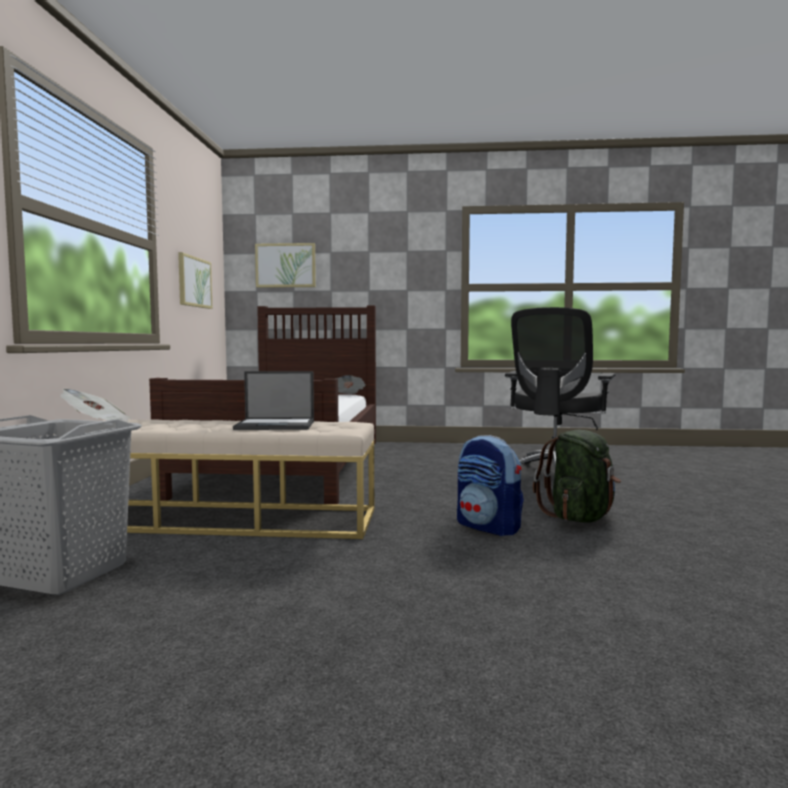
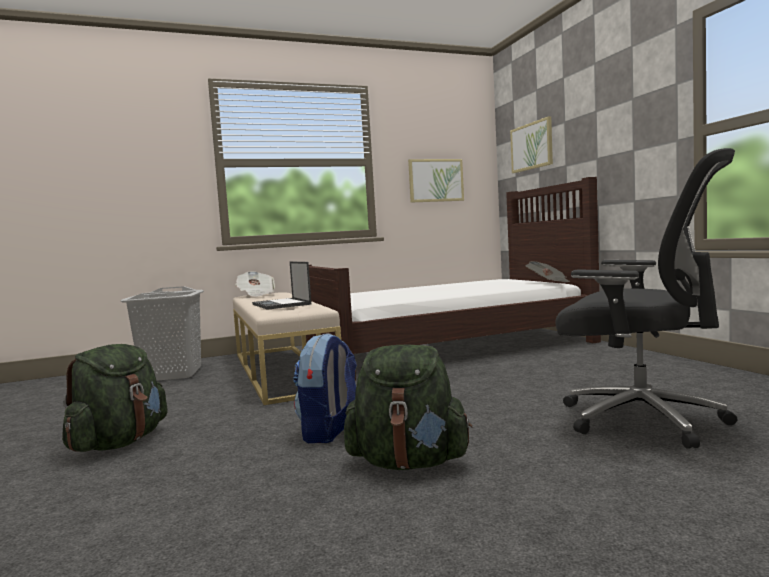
camera: 65 degrees right, 0 degrees up
office chair [505,307,615,467] -> office chair turned 150 degrees counterclockwise [556,148,737,449]
none -> green backpack [62,344,168,452]

